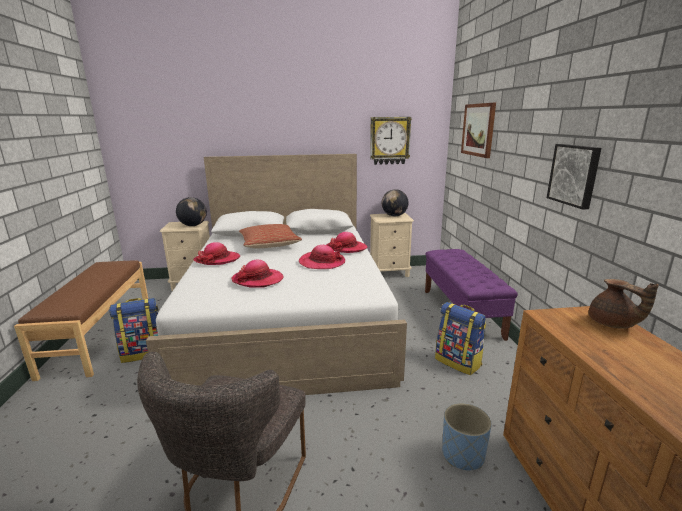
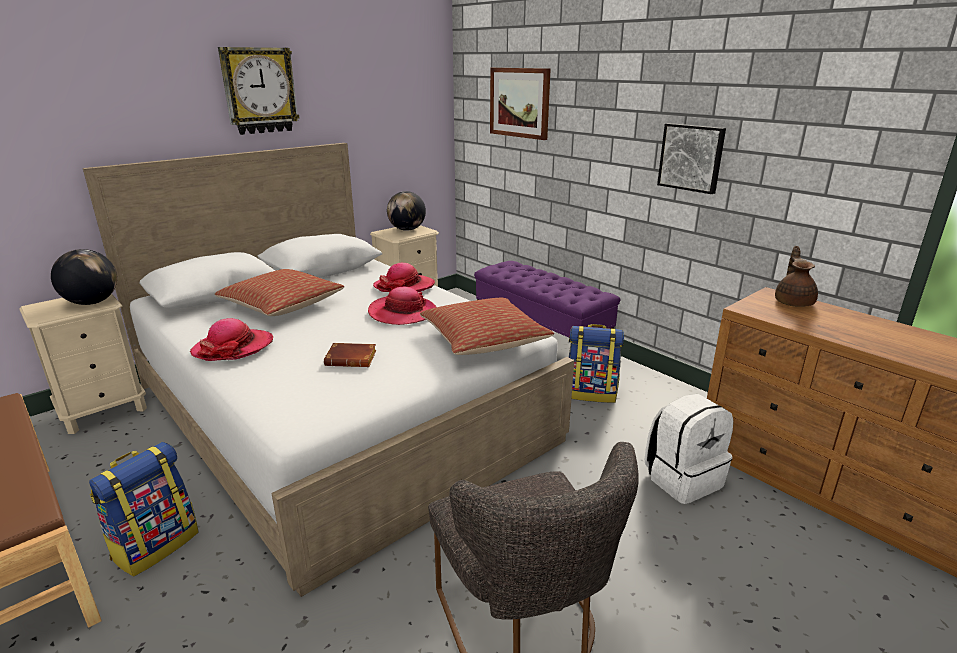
camera: 35 degrees left, 5 degrees up
hat [232,260,284,288] -> brown book [324,343,376,367]
wall clock [370,117,412,165] -> wall clock moved to [218,47,299,135]
blue planter [442,403,492,470] -> white backpack [645,394,733,504]
brown teapot [589,279,659,329] -> brown teapot turned 105 degrees counterclockwise [775,246,818,307]
none -> pillow [420,298,554,355]

